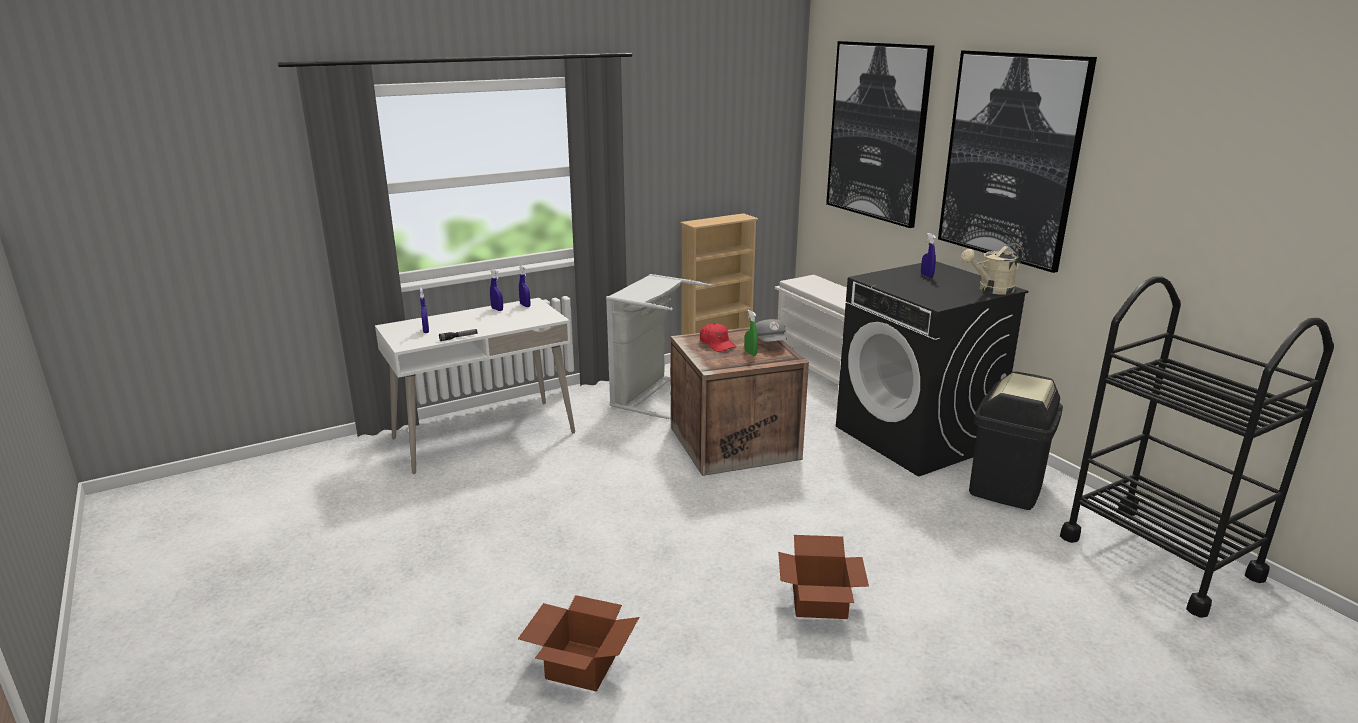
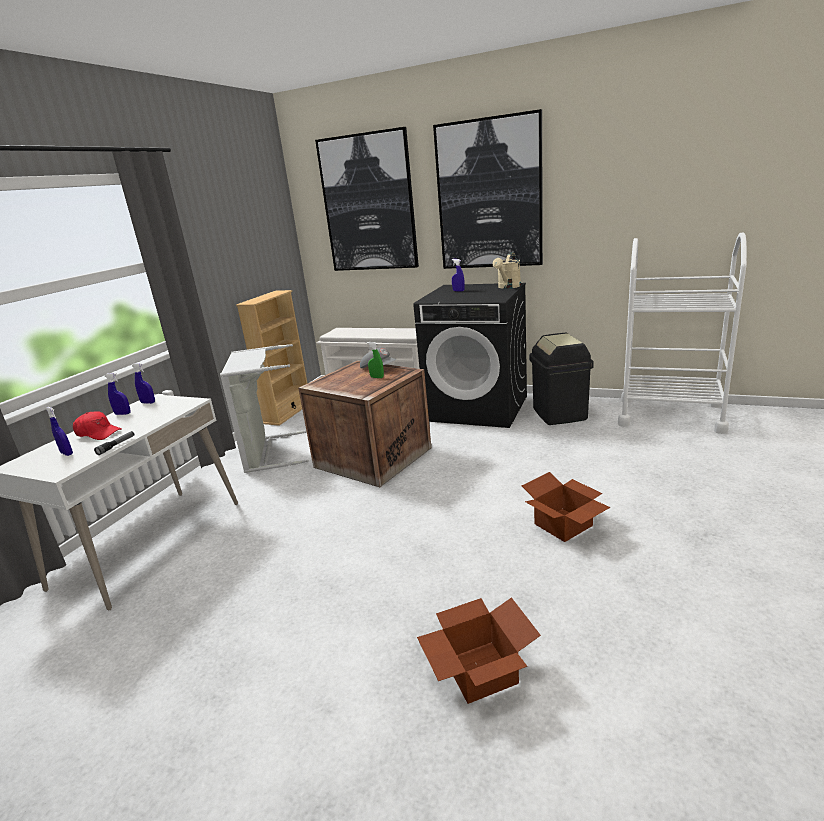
camera: 35 degrees left, 0 degrees up
red cap [700,323,736,352] -> red cap moved to [73,411,122,440]
black cart [1060,276,1334,618] -> white cart [618,232,747,434]

